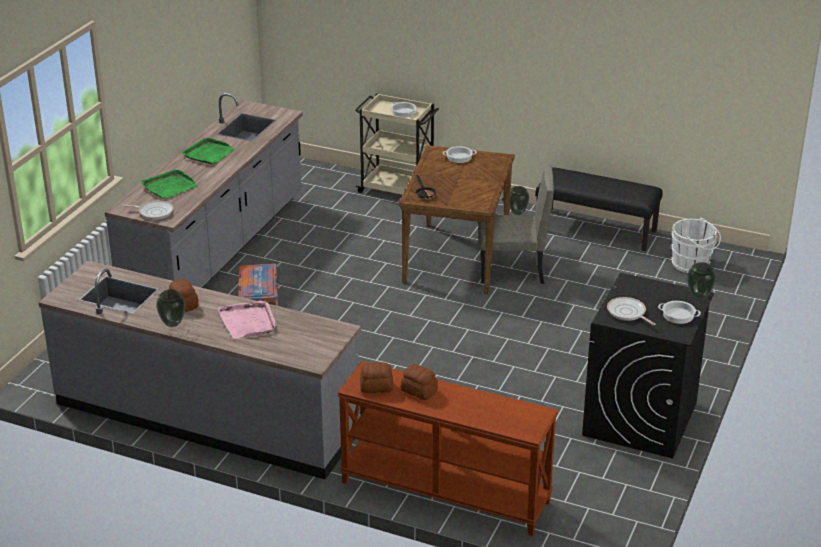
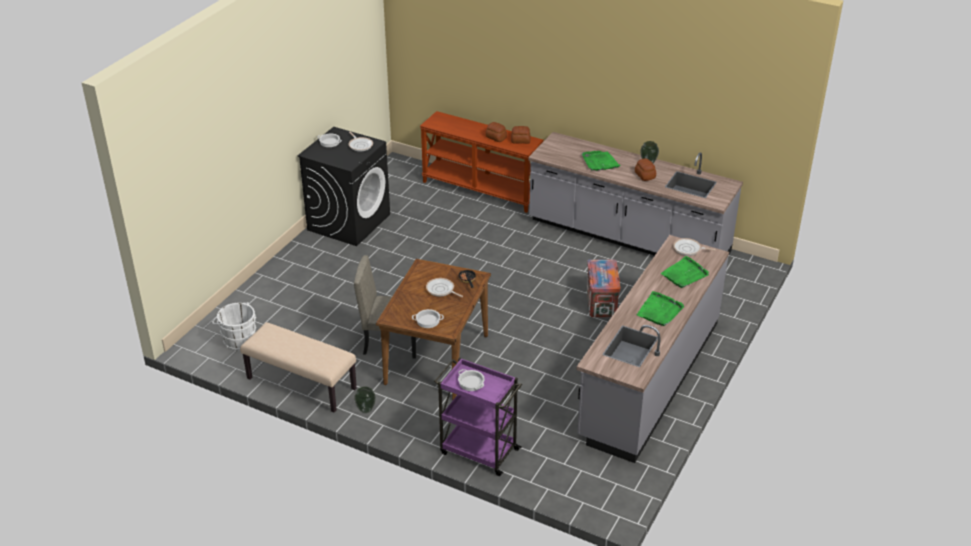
camera: 175 degrees left, 5 degrees up
pink tray [218,301,277,339] -> green tray [582,151,621,171]
beige cart [355,93,439,195] -> purple cart [434,357,522,476]
black bench [535,167,663,251] -> beige bench [240,322,357,412]
vase [687,262,716,299] -> none
none -> frying pan [426,278,463,297]

